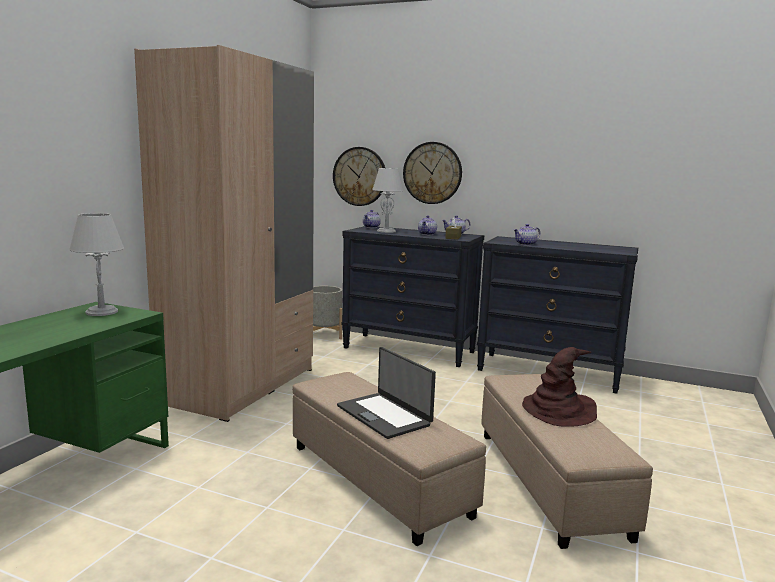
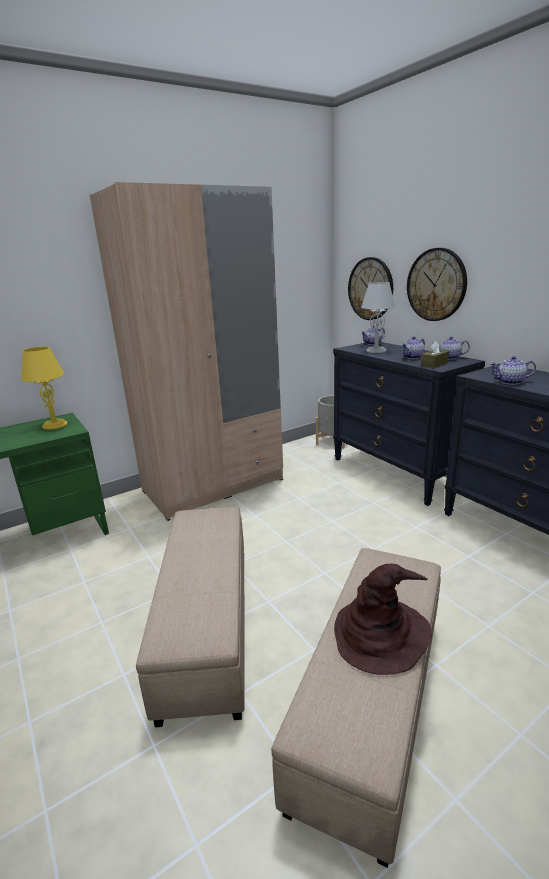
camera: 35 degrees right, 10 degrees up
grey table lamp [69,213,124,316] -> yellow table lamp [21,347,68,430]
laptop [337,347,436,439] -> none

